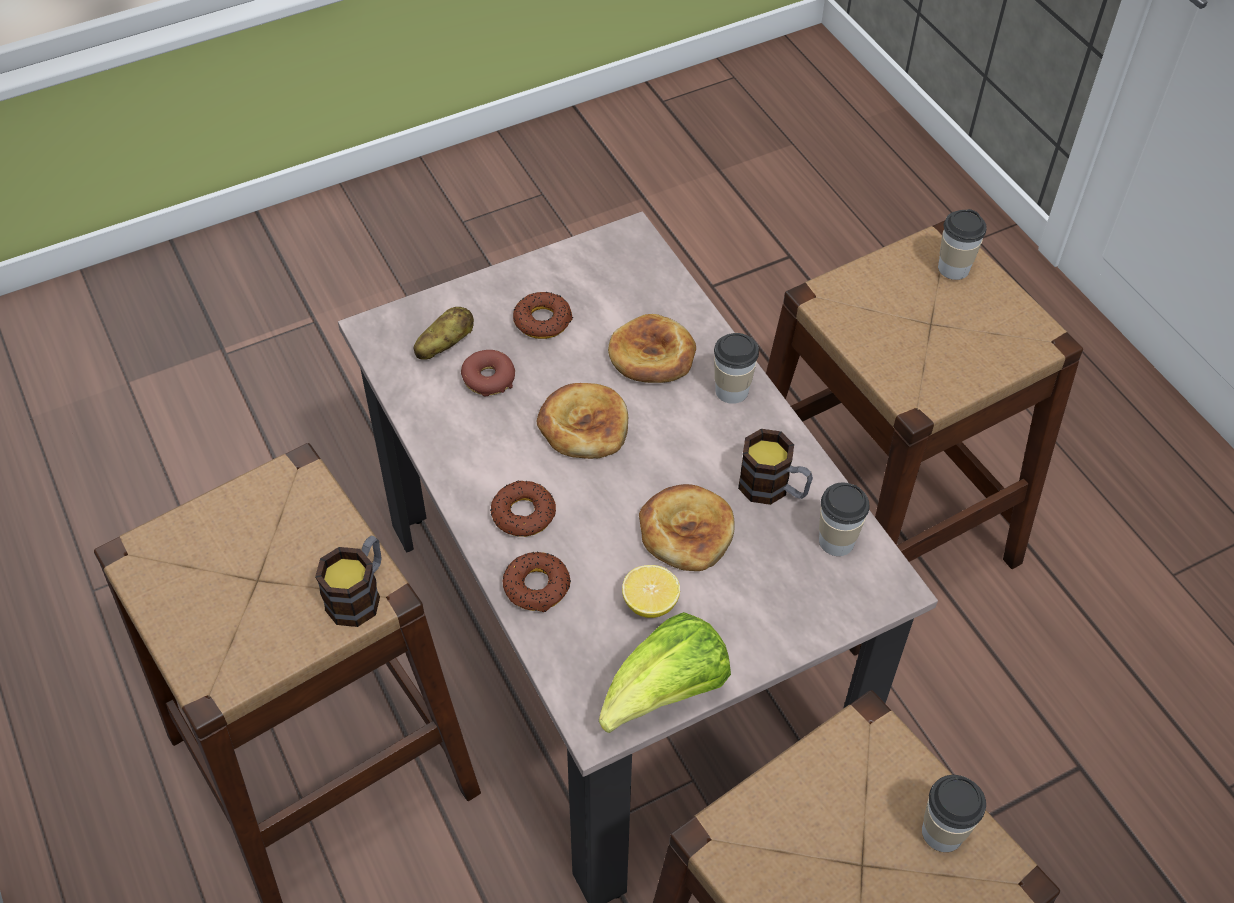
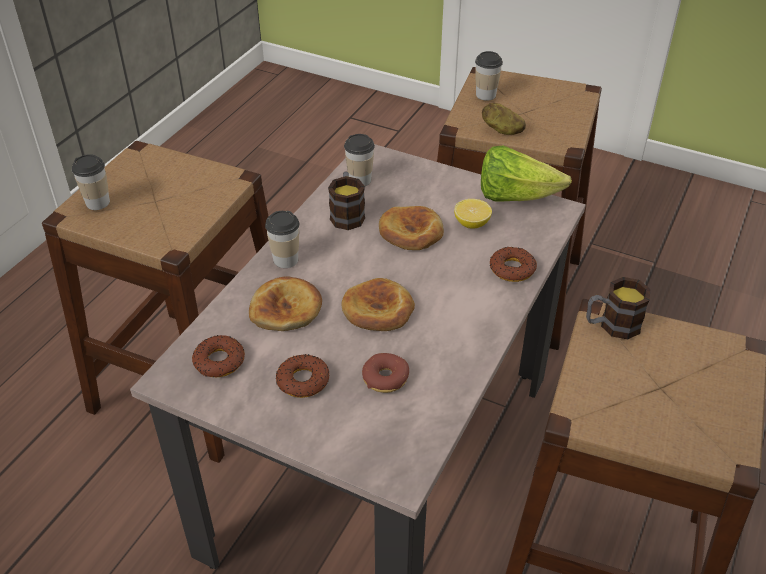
camera: 125 degrees left, 10 degrees down
potato [414,307,474,360] -> potato moved to [482,103,526,135]
donut [490,480,556,537] -> donut moved to [192,335,245,377]

